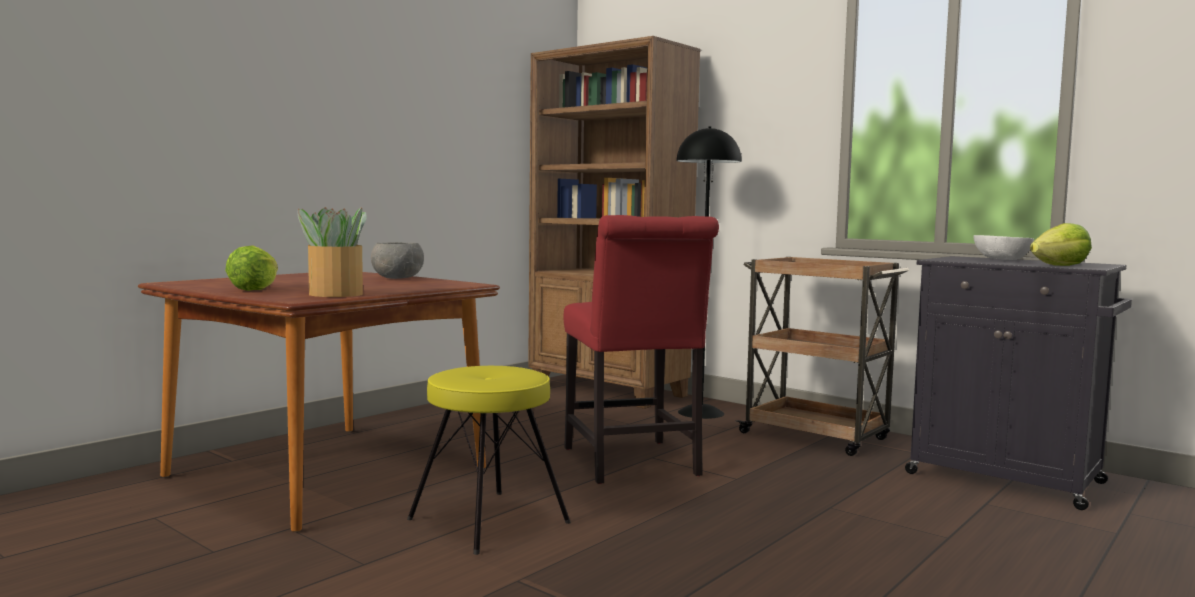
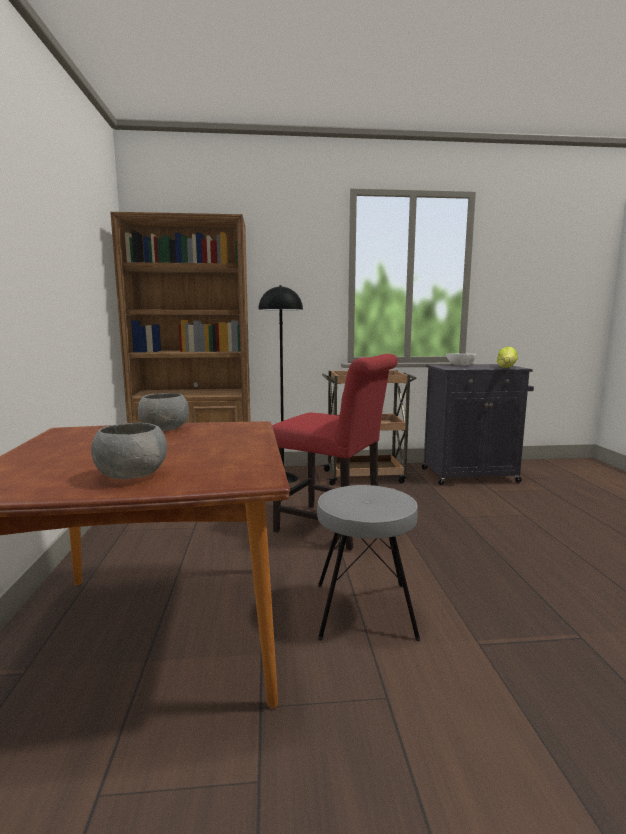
camera: 45 degrees left, 5 degrees up
lettuce [225,246,278,291] -> grey bowl [91,423,167,479]
potted plant [297,207,367,297] -> none
yellow stool [407,366,571,555] -> grey stool [317,485,420,641]

